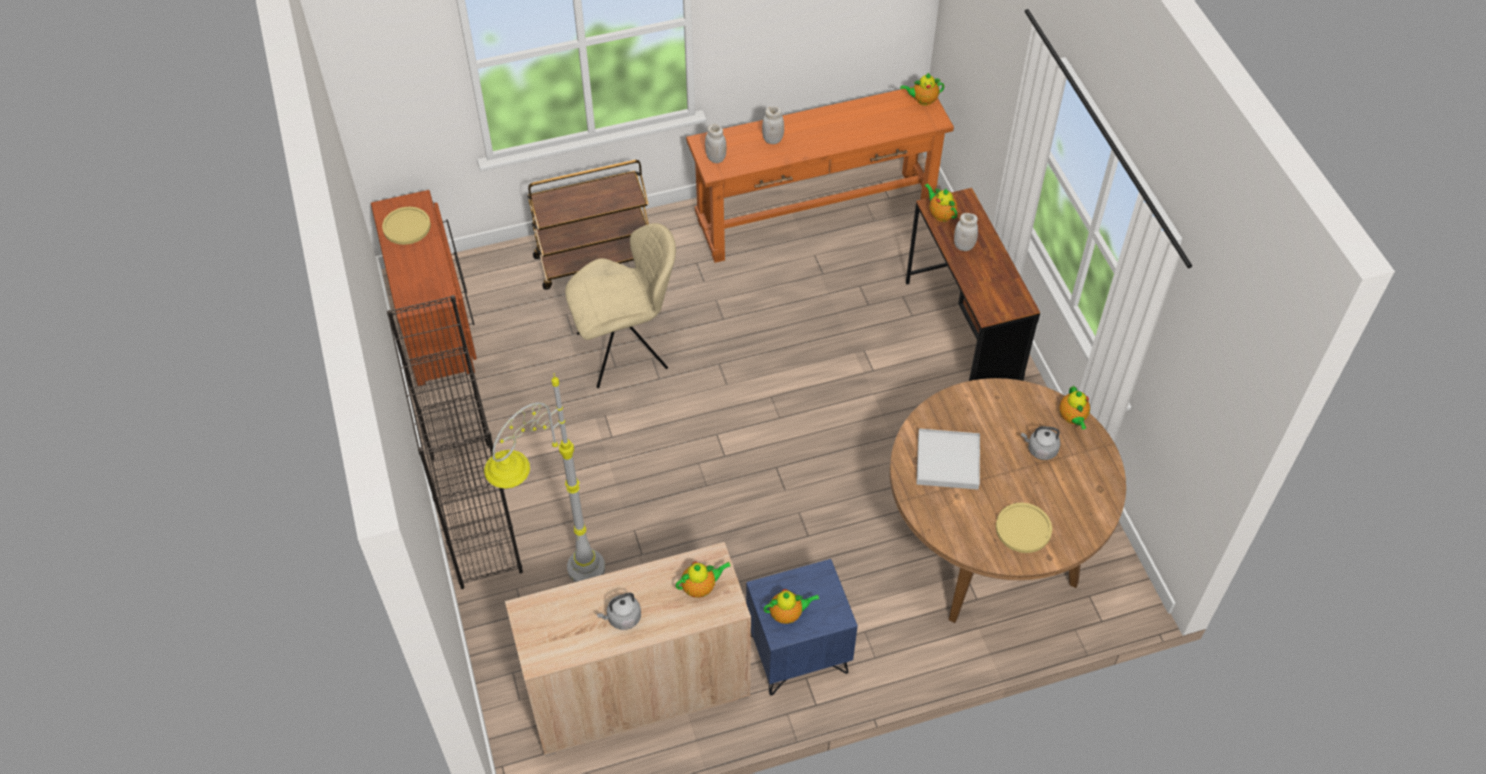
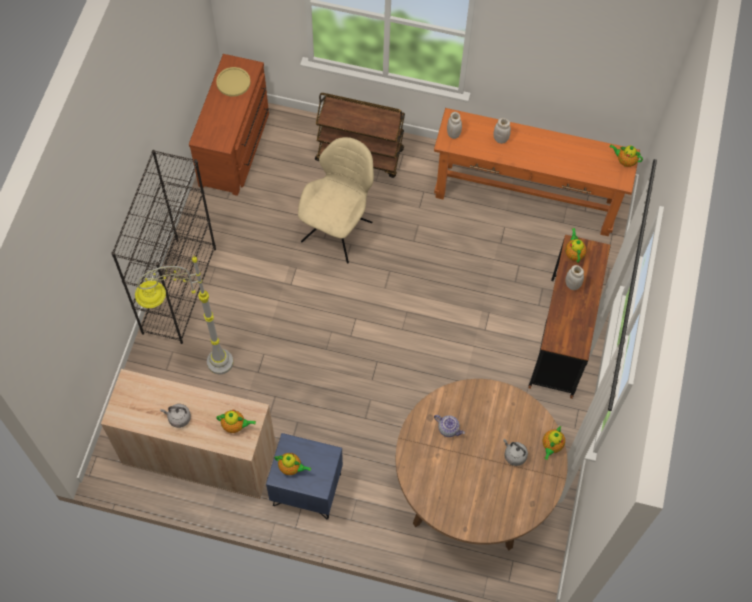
camera: 30 degrees right, 10 degrees up
beige chair [565,223,676,388] -> beige chair turned 75 degrees counterclockwise [298,137,374,263]
white tray [916,429,980,490] -> teapot [434,415,465,437]
yellow plate [996,503,1052,553] -> none

